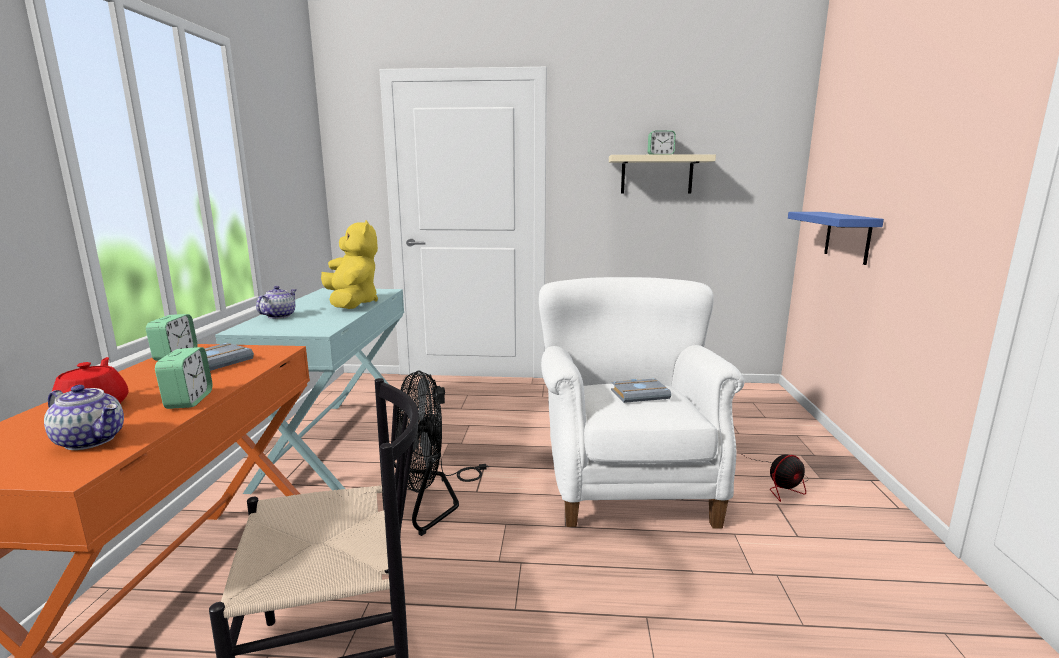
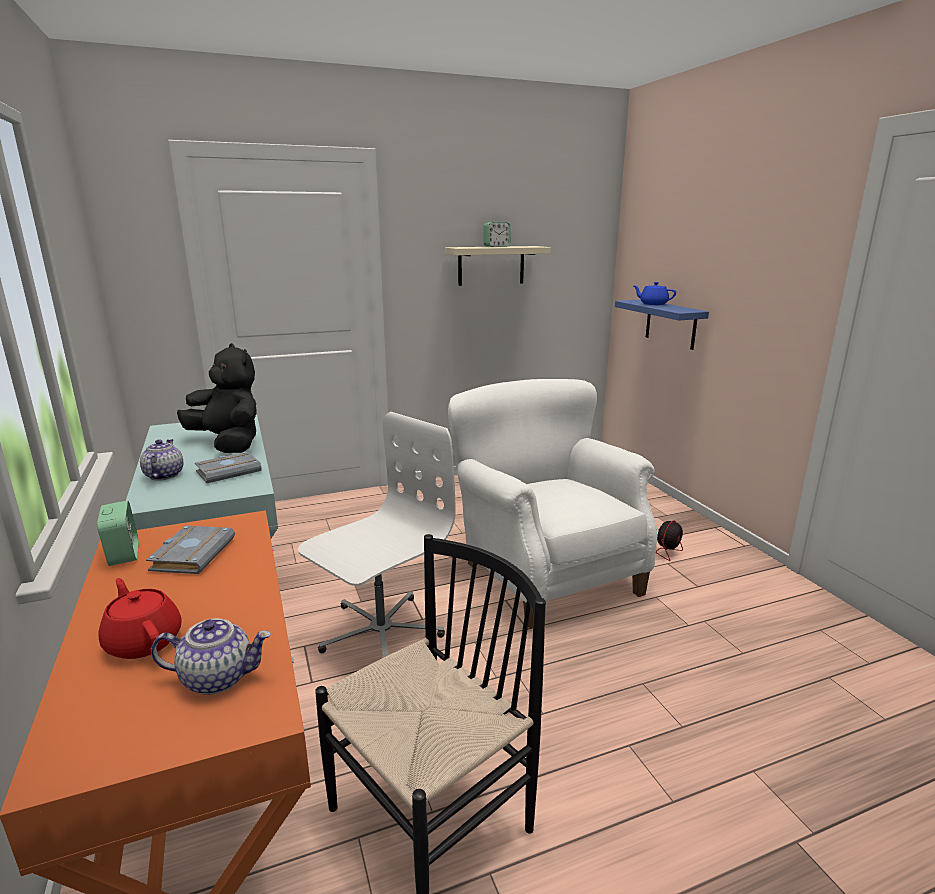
camera: 25 degrees left, 5 degrees up
alarm clock [155,347,213,409] -> none
yellow plush toy [321,220,378,309] -> black plush toy [177,343,257,453]
black fan [394,371,489,536] -> white office chair [298,412,456,658]
grey book [611,378,671,403] -> grey book moved to [195,452,262,483]
none -> blue teapot [634,282,676,305]

